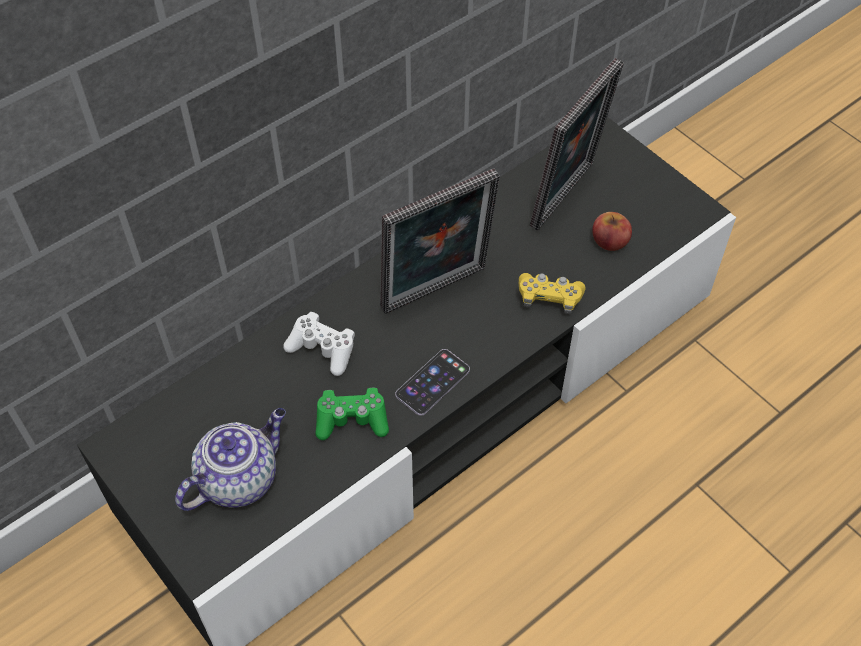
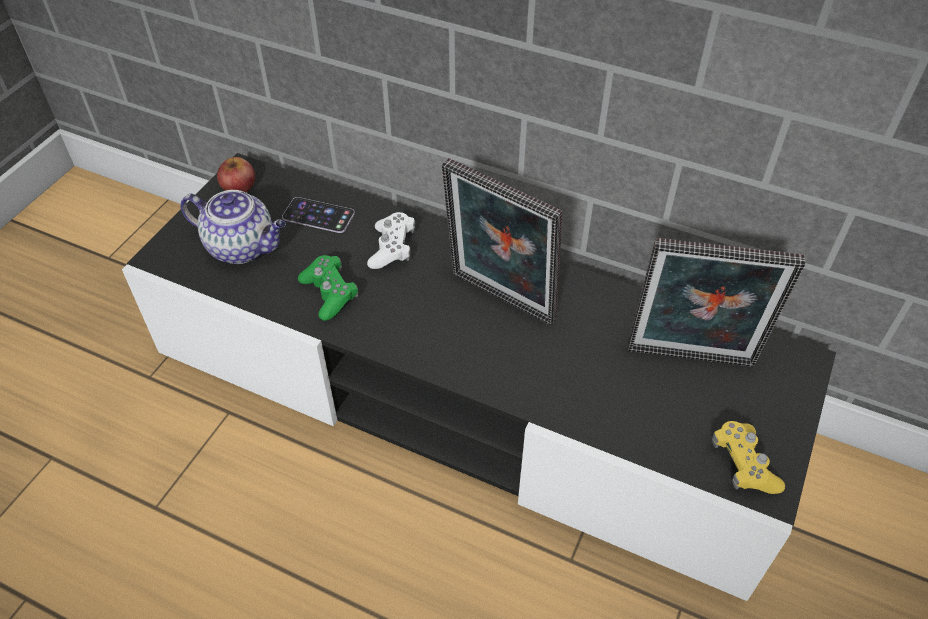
camera: 65 degrees right, 5 degrees down
phone [395,349,470,416] -> phone moved to [282,197,355,233]
yellow game controller [519,273,585,314] -> yellow game controller moved to [712,421,785,494]
apple [592,212,632,251] -> apple moved to [217,157,255,192]

